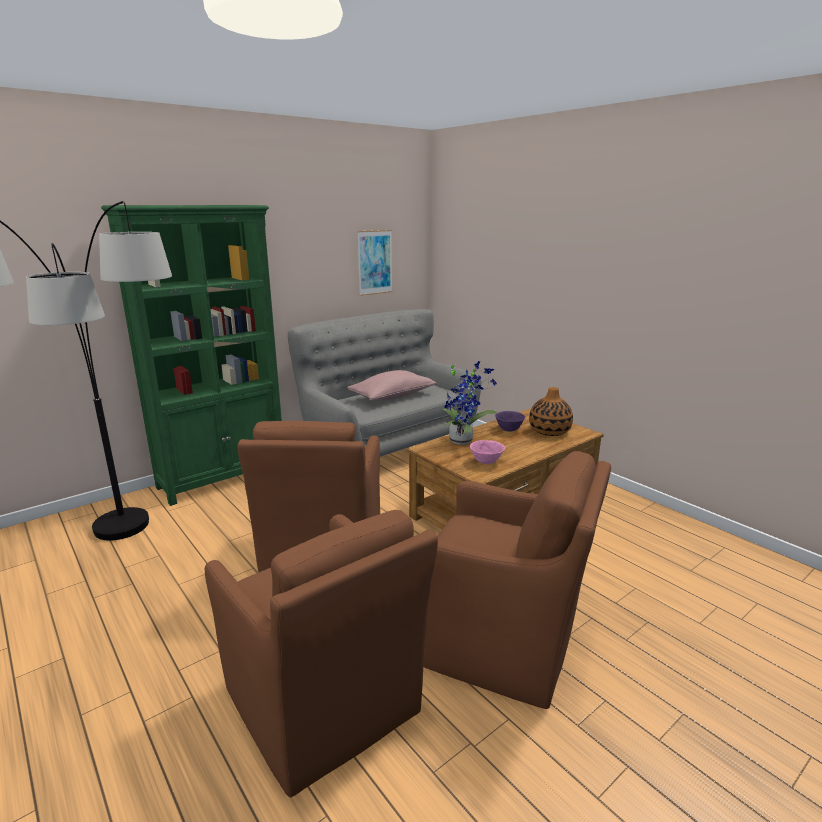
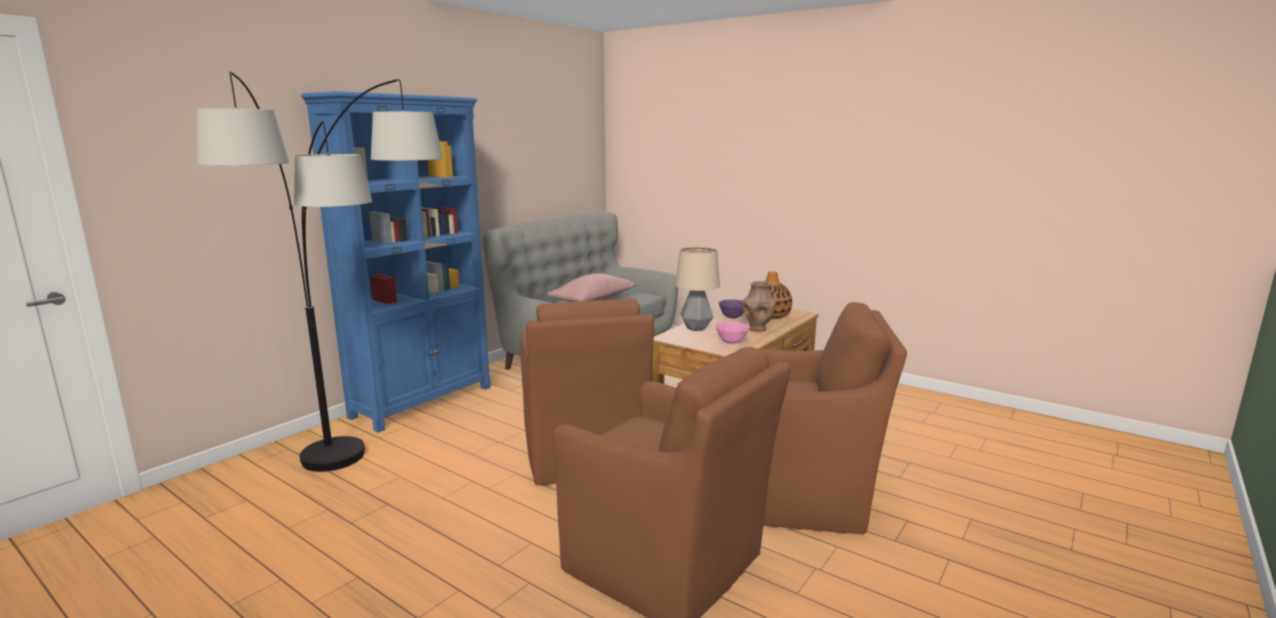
camera: 15 degrees left, 5 degrees down
green bookcase [101,205,282,506] -> blue bookcase [301,91,491,433]
picture [357,230,393,296] -> none
potted plant [441,361,498,445] -> table lamp [675,247,720,331]
none -> brown vase [742,281,776,332]

